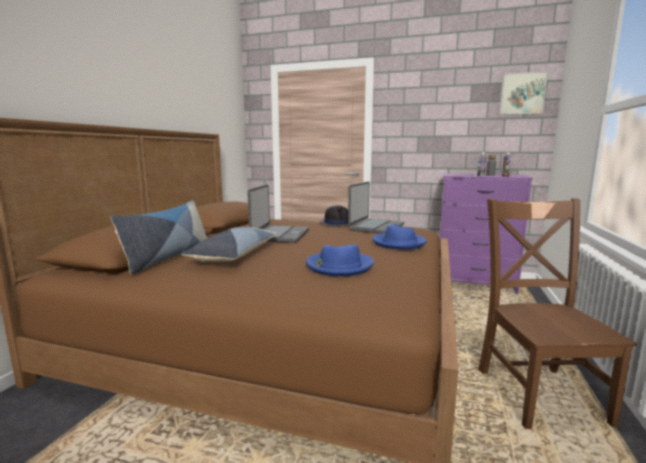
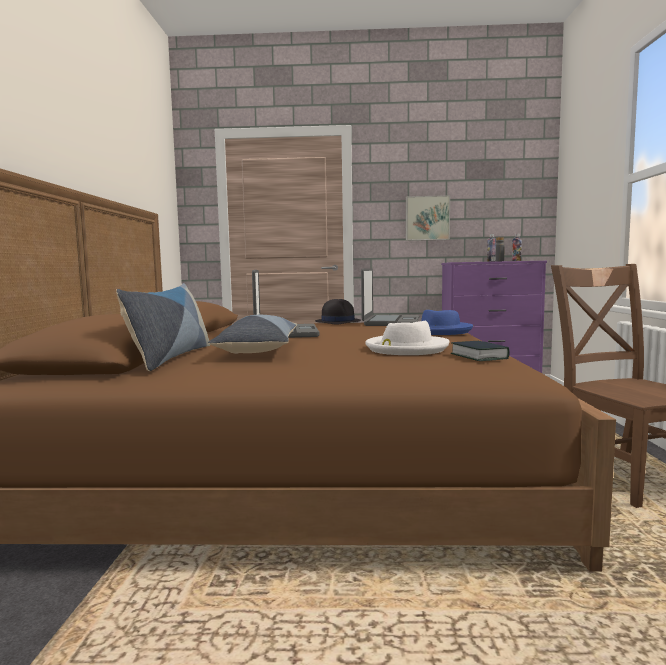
camera: 15 degrees left, 5 degrees down
blue hat [306,244,374,276] -> white hat [365,321,450,355]
picture [499,71,548,115] -> picture moved to [406,195,450,241]
none -> book [451,341,510,361]

